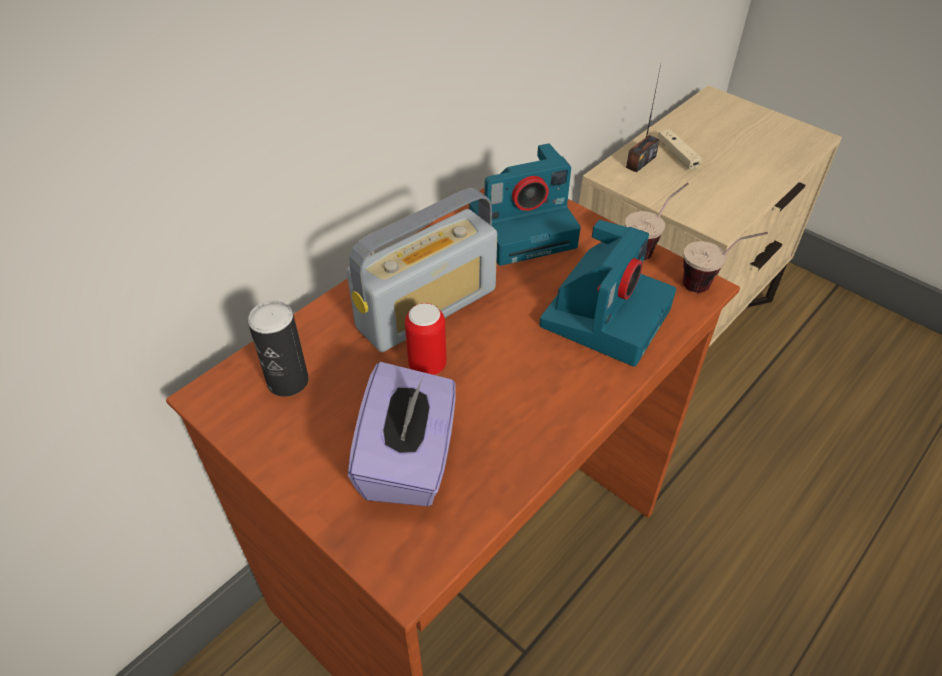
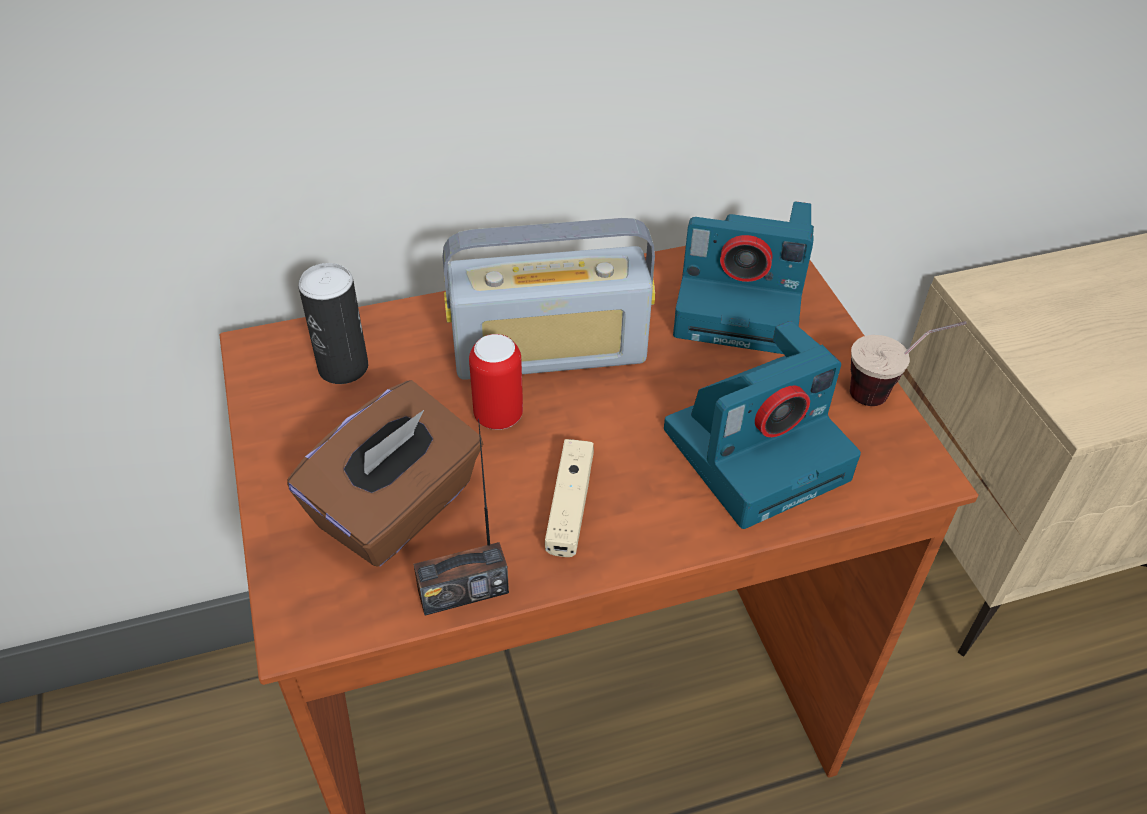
camera: 30 degrees right, 0 degrees up
purple tissue box [348,362,456,506] -> brown tissue box [287,380,484,566]
radio [626,64,661,173] -> radio moved to [414,419,509,616]
beige game controller [658,129,702,170] -> beige game controller moved to [545,439,594,557]
cup [683,232,768,293] -> none

